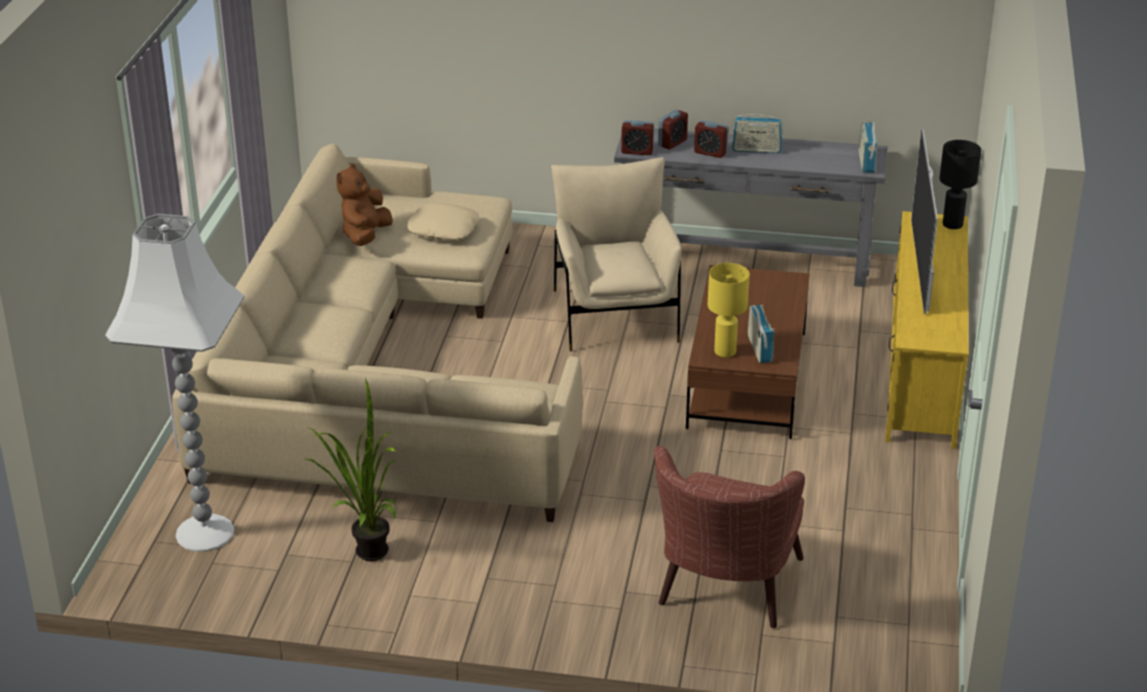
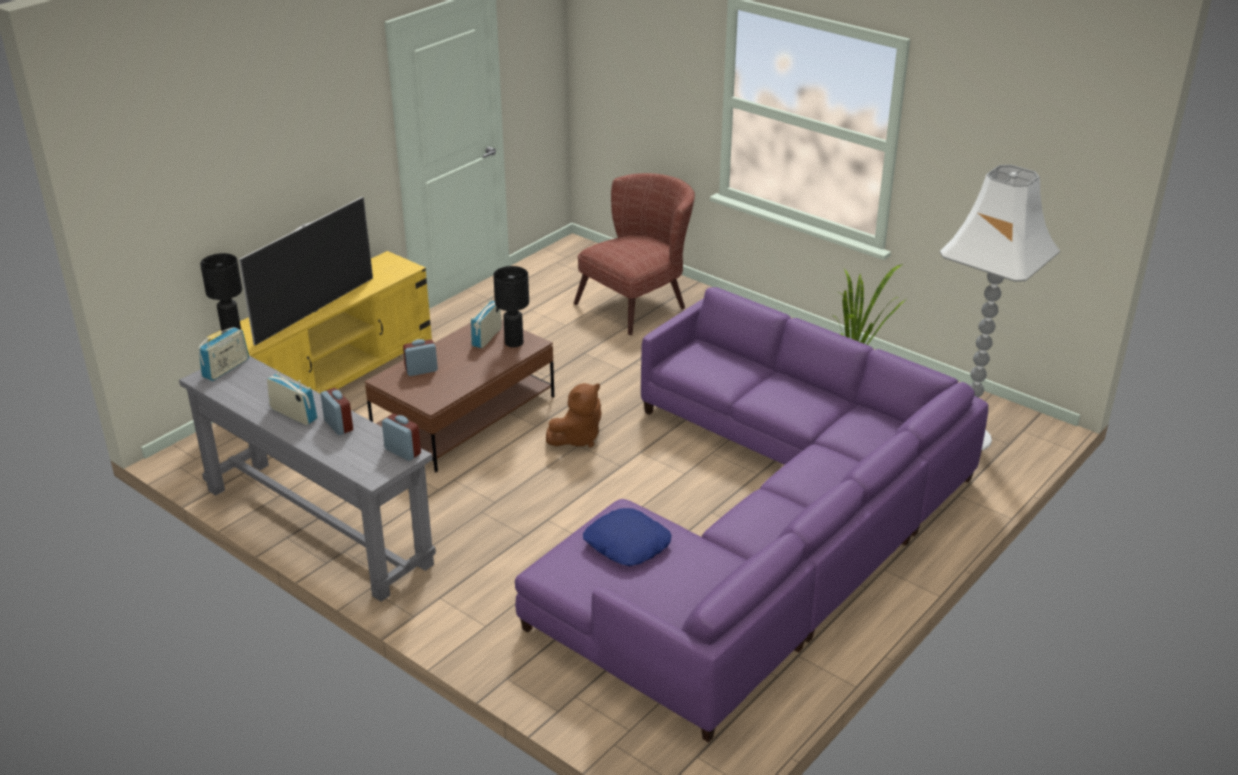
camera: 150 degrees left, 0 degrees up
beige sofa [172,144,583,522] -> purple sofa [515,287,988,743]
brown plush toy [336,163,393,246] -> brown plush toy moved to [546,383,602,447]
beige pillow [406,203,479,240] -> blue pillow [583,508,672,566]
beige armchair [551,157,682,352] -> none
alarm clock [658,109,688,150] -> alarm clock moved to [403,339,438,376]
yellow table lamp [708,263,750,357] -> black table lamp [493,266,529,347]

